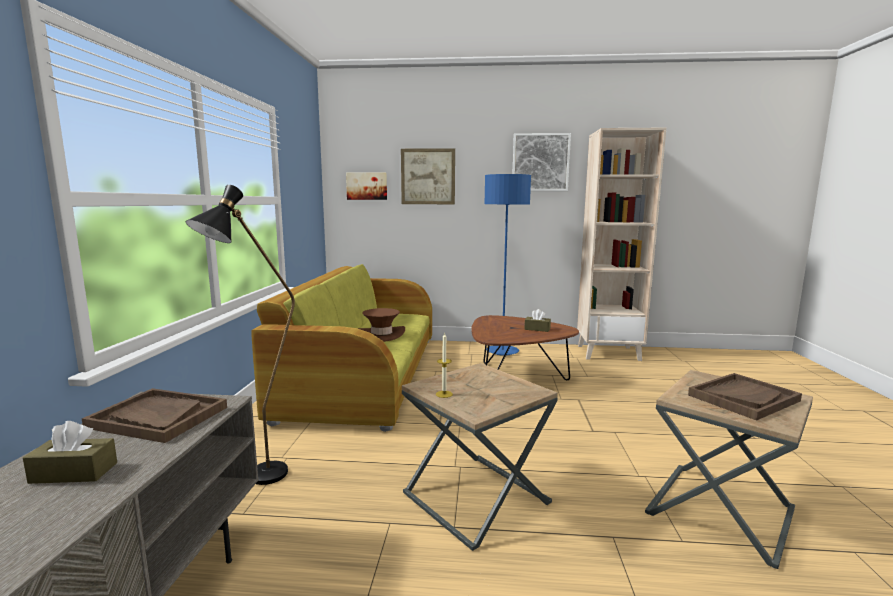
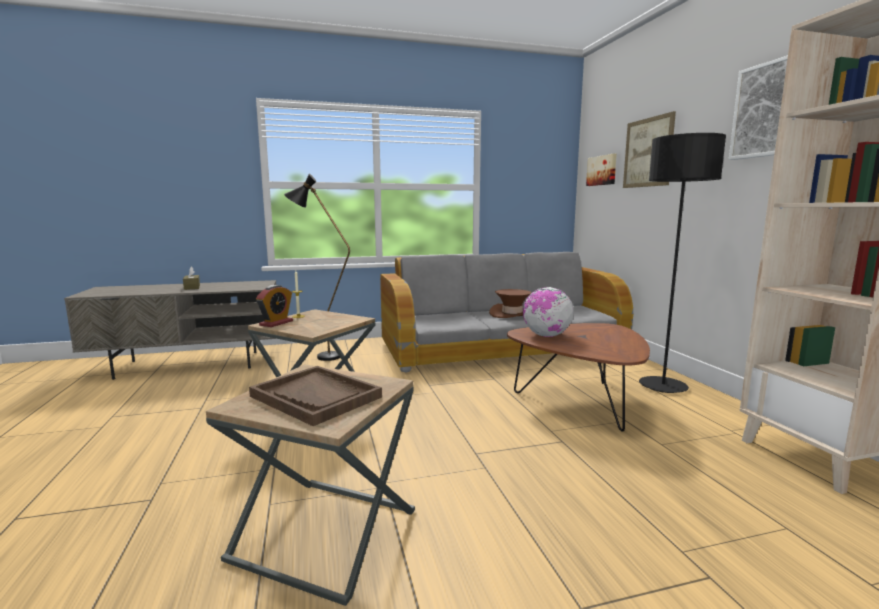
camera: 70 degrees right, 0 degrees up
brown tray [82,388,227,443] -> none
green sofa [252,264,432,432] -> grey sofa [380,252,633,373]
blue floor lamp [484,174,531,356] -> black floor lamp [639,133,726,393]
brown tissue box [525,309,551,332] -> none
none -> alarm clock [256,285,293,327]
none -> globe [523,287,573,337]

